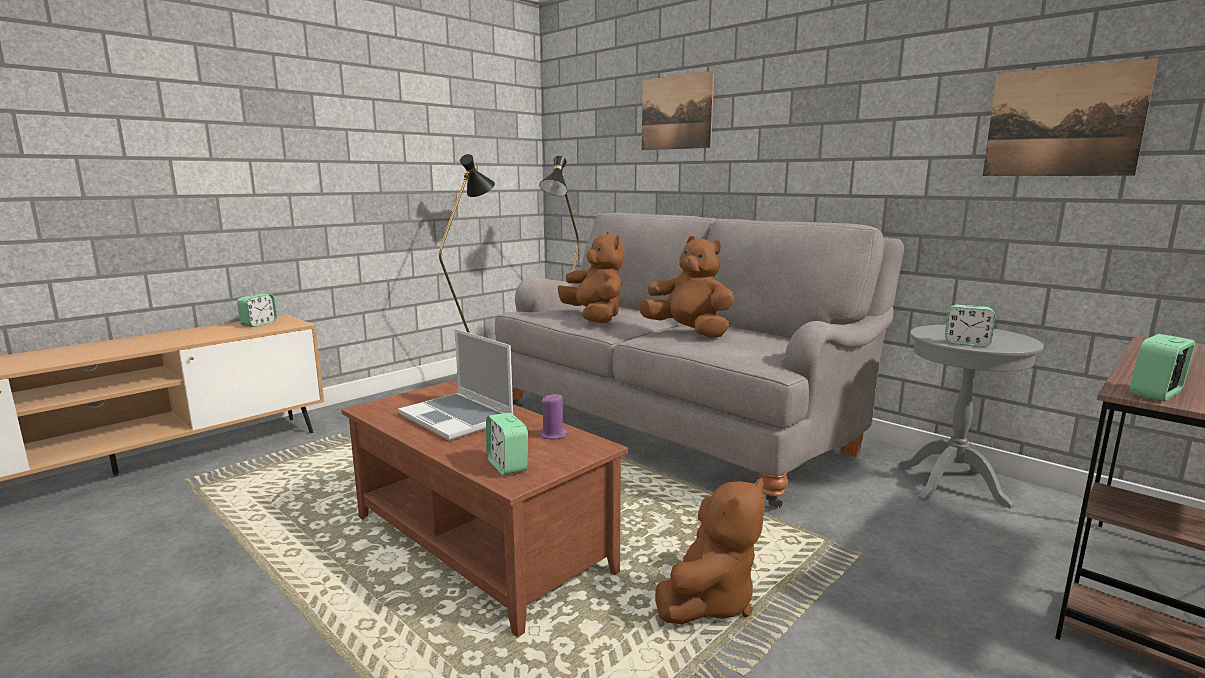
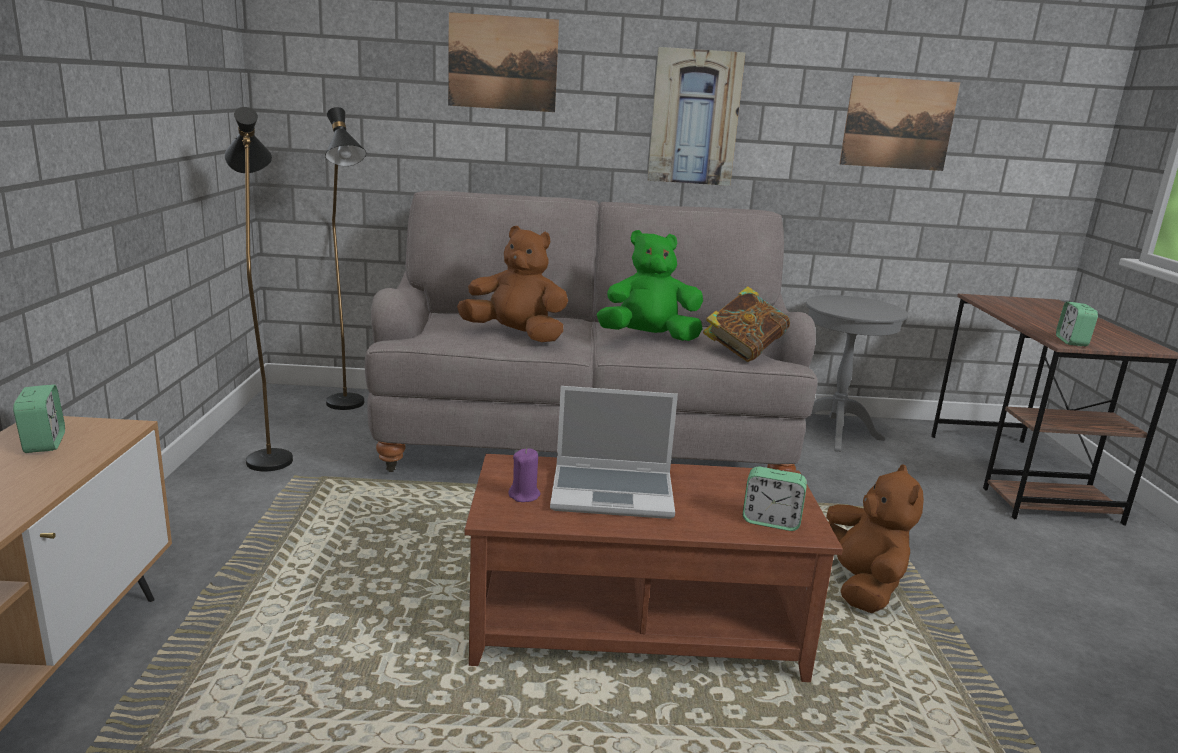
camera: 45 degrees left, 5 degrees up
purple candle [540,393,567,440] -> purple candle moved to [509,448,540,502]
brown plush toy [639,236,734,338] -> green plush toy [597,230,703,341]
alarm clock [945,305,996,347] -> none
none -> picture [647,47,745,186]
none -> book [703,286,790,362]

